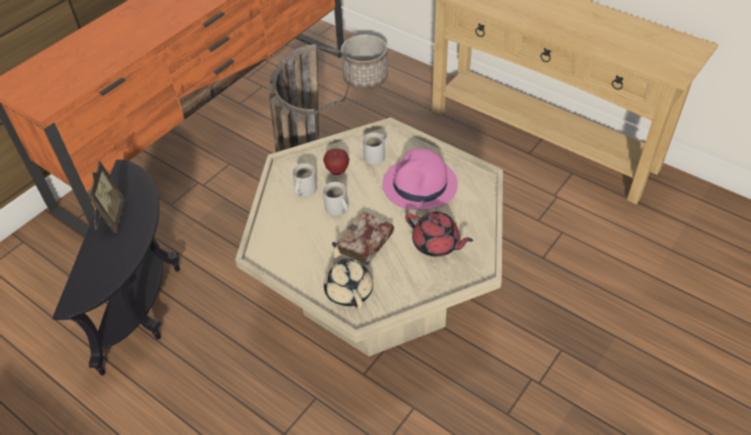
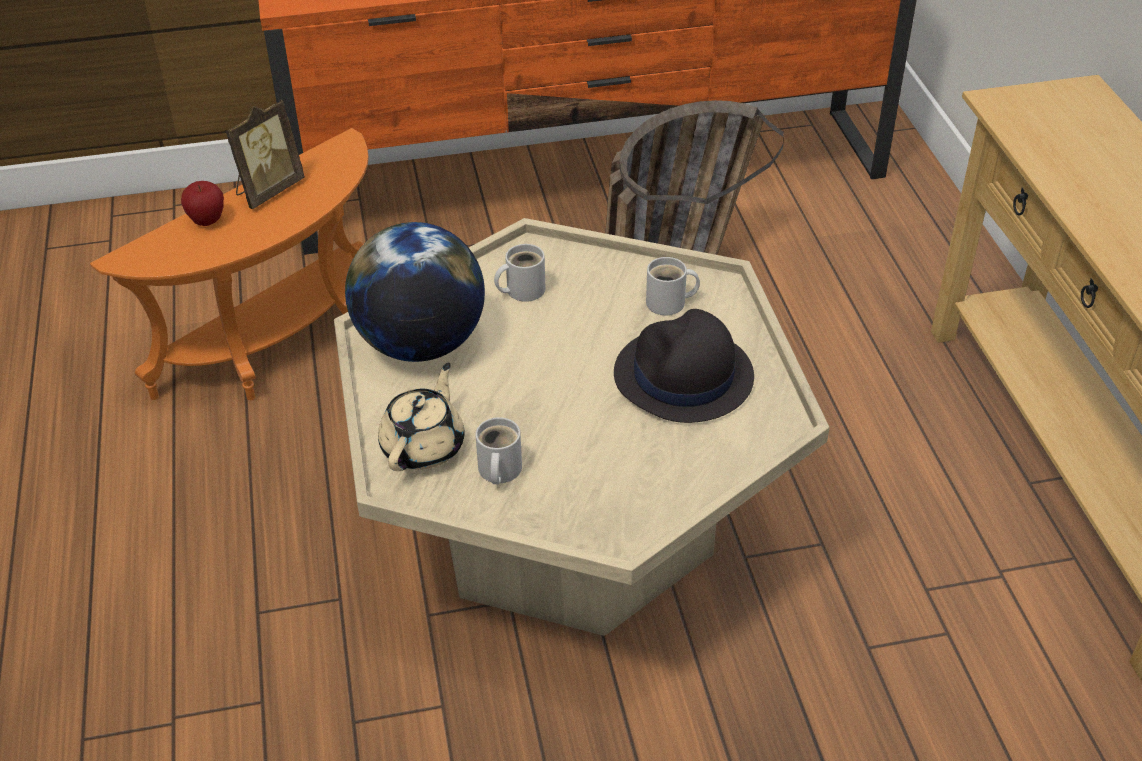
camera: 40 degrees right, 5 degrees down
black side table [52,160,180,375] -> orange side table [90,128,369,400]
apple [323,148,349,175] -> apple moved to [181,181,224,226]
white mug [323,182,348,216] -> white mug moved to [475,417,522,484]
book [336,211,394,265] -> none
planter [341,35,388,89] -> none
pink hat [382,148,458,210] -> black hat [614,309,754,423]
red teapot [405,212,473,257] -> none
none -> globe [345,222,485,362]

